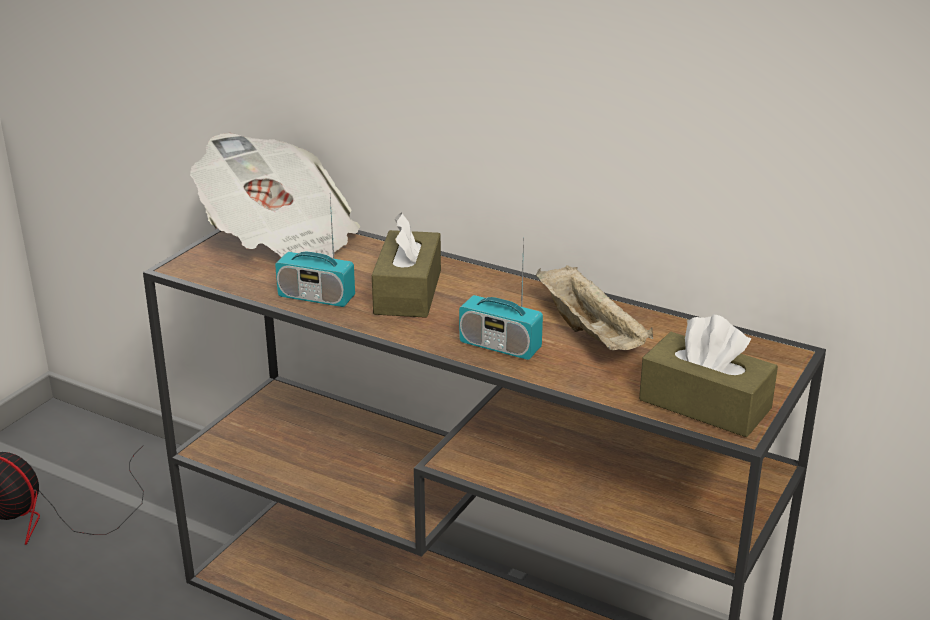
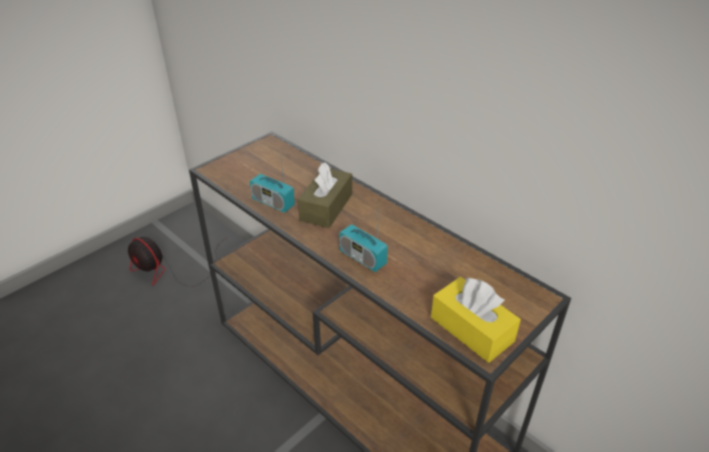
camera: 15 degrees right, 10 degrees up
newspaper [190,133,360,258] -> none
beige tray [536,265,653,351] -> none
brown tissue box [639,315,778,437] -> yellow tissue box [431,277,521,363]

